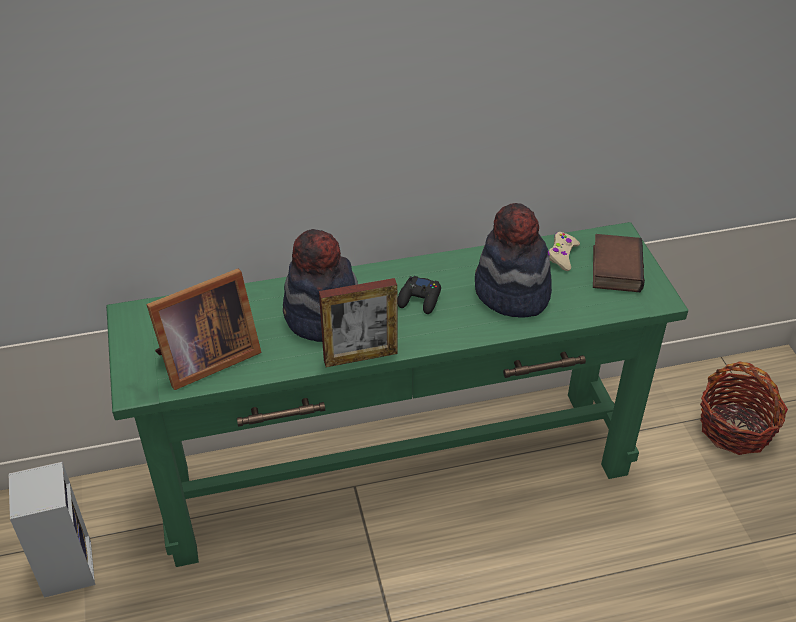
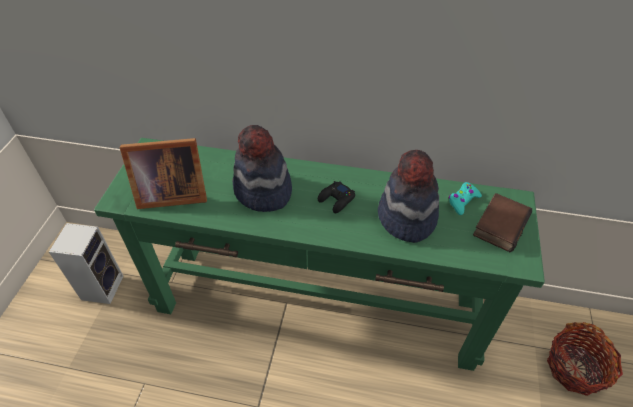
camera: 25 degrees right, 5 degrees up
picture frame [319,278,397,367] -> none
beige game controller [548,232,580,271] -> turquoise game controller [448,182,482,215]

